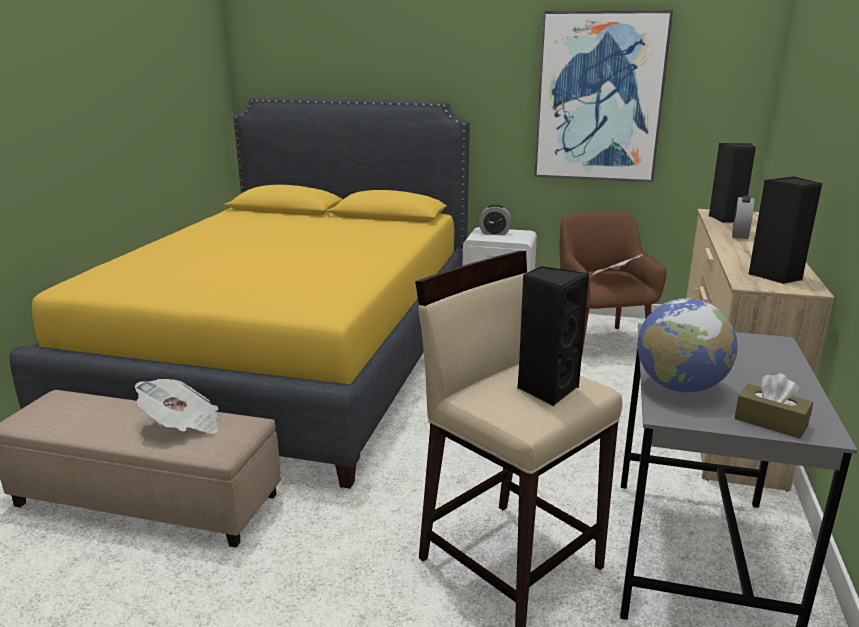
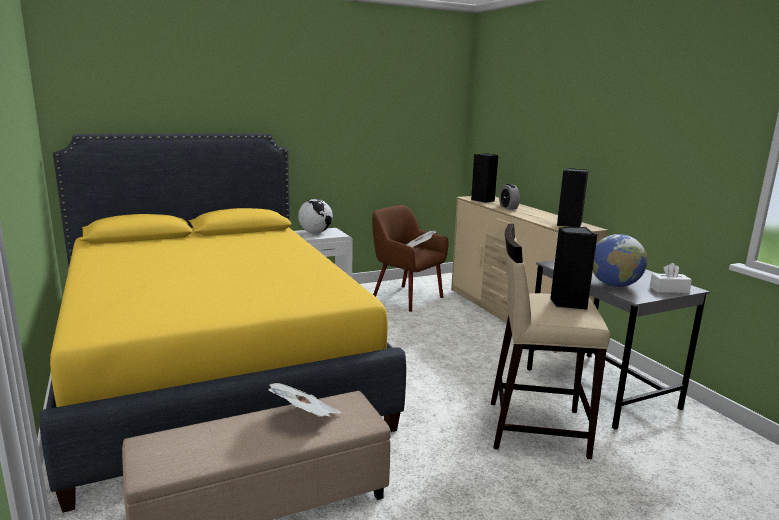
camera: 40 degrees left, 5 degrees down
alarm clock [479,204,511,235] -> globe [298,199,333,234]
picture [534,10,673,182] -> none
brown tissue box [735,374,813,439] -> white tissue box [650,263,692,293]

